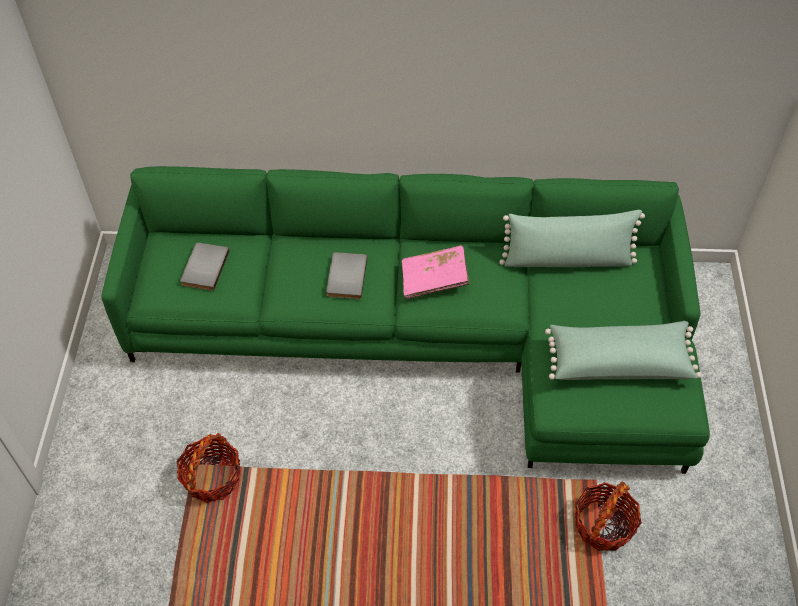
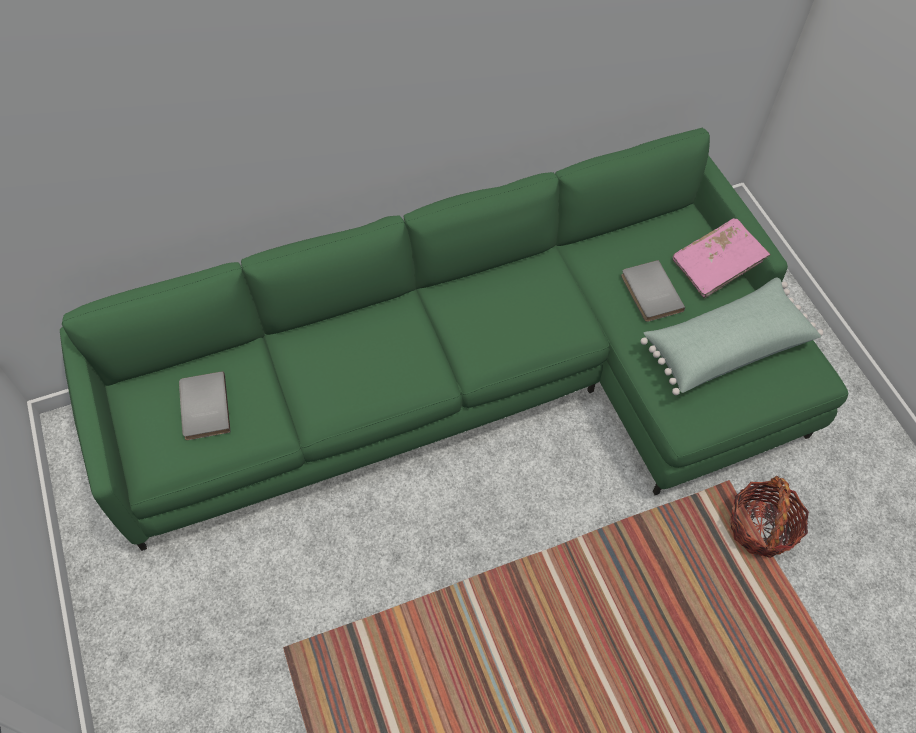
camera: 25 degrees left, 5 degrees up
basket [177,433,240,503] -> none
grey book [326,252,367,299] -> grey book moved to [621,260,685,322]
pink book [402,245,469,300] -> pink book moved to [673,218,771,299]
green pillow [499,210,645,267] -> none

